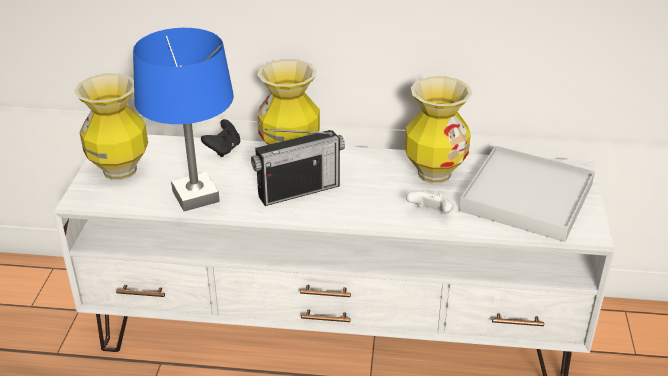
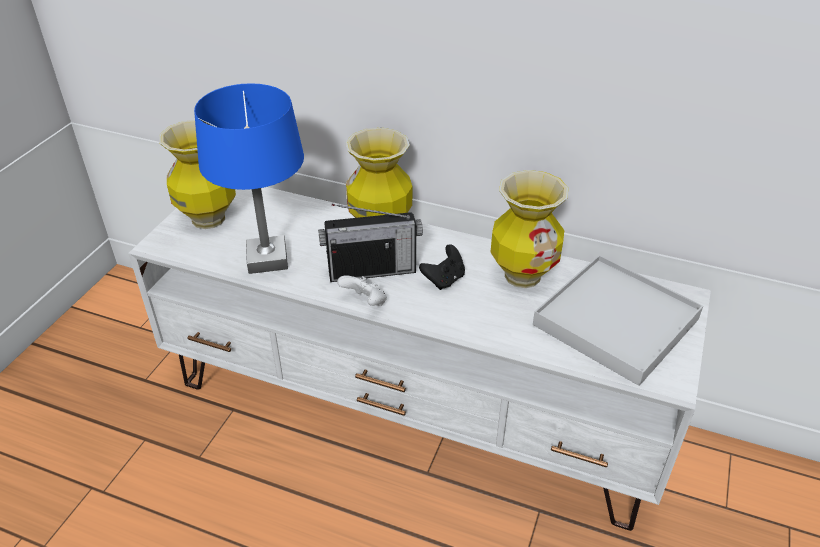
camera: 15 degrees right, 5 degrees up
black game controller [201,119,240,157] -> black game controller moved to [419,244,465,290]
white game controller [406,191,453,215] -> white game controller moved to [337,275,387,306]

